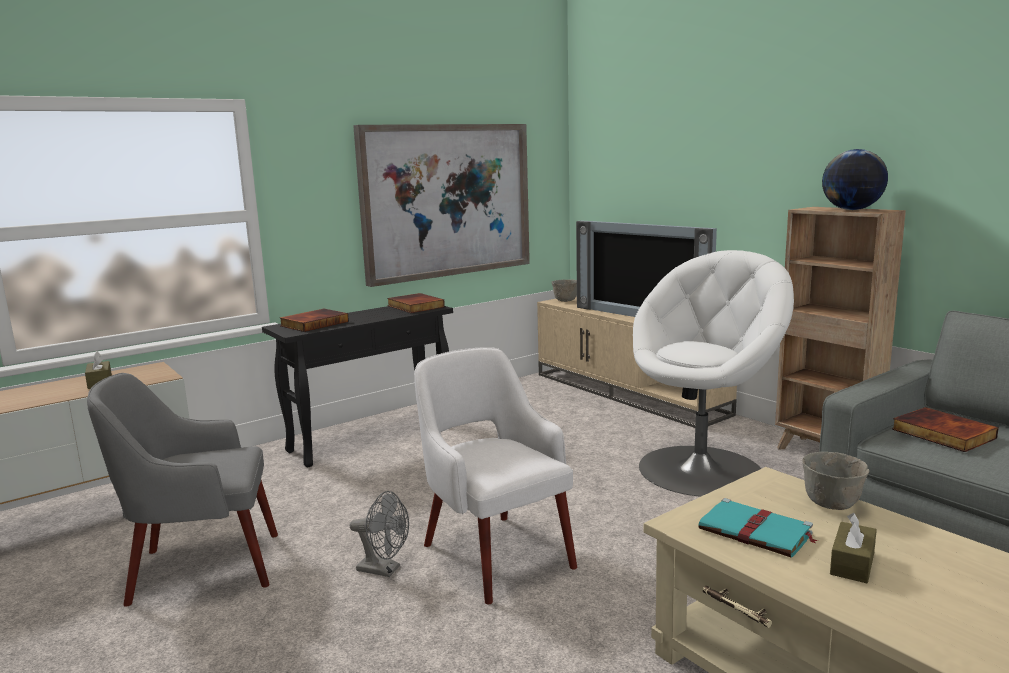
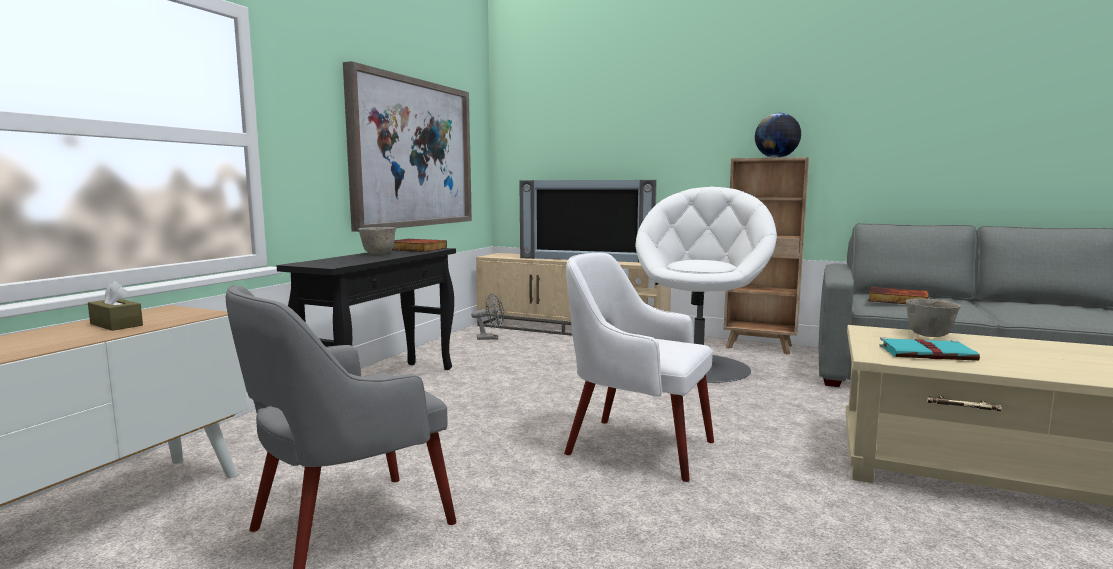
camera: 30 degrees left, 5 degrees down
book [280,309,349,332] -> none
grey fan [350,491,409,577] -> grey fan moved to [471,293,504,340]
grey bowl [551,279,577,302] -> grey bowl moved to [358,227,396,254]
brown tissue box [830,513,877,583] -> none

